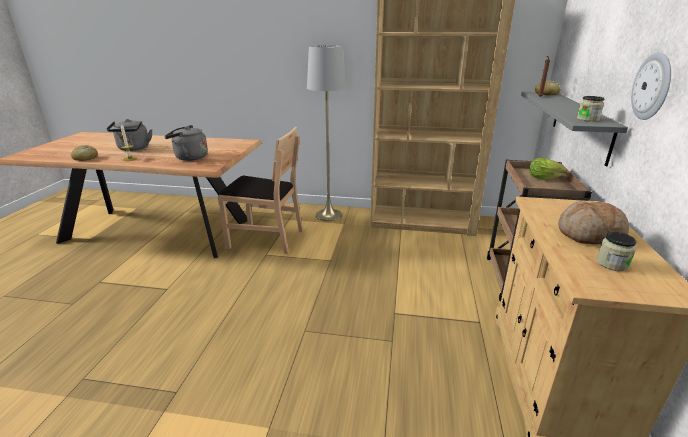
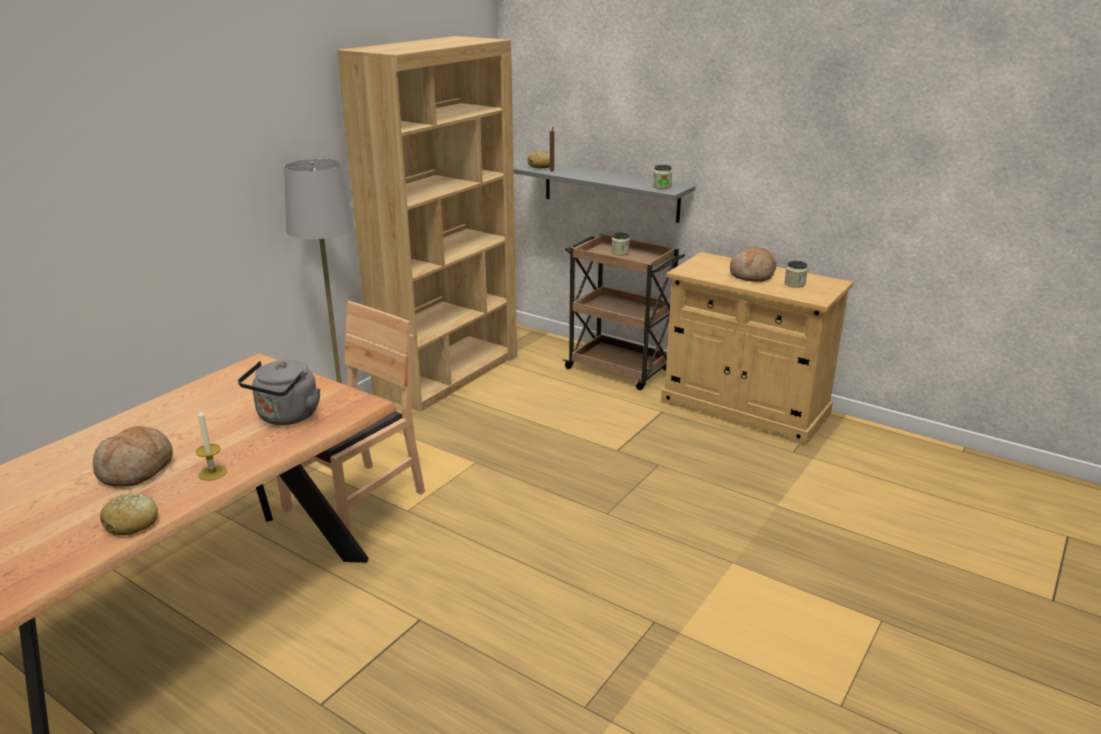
camera: 65 degrees left, 0 degrees up
grey kettle [106,119,152,151] -> bread [93,426,173,487]
lettuce [529,158,567,180] -> jar [611,232,630,256]
wall clock [631,52,671,120] -> none

